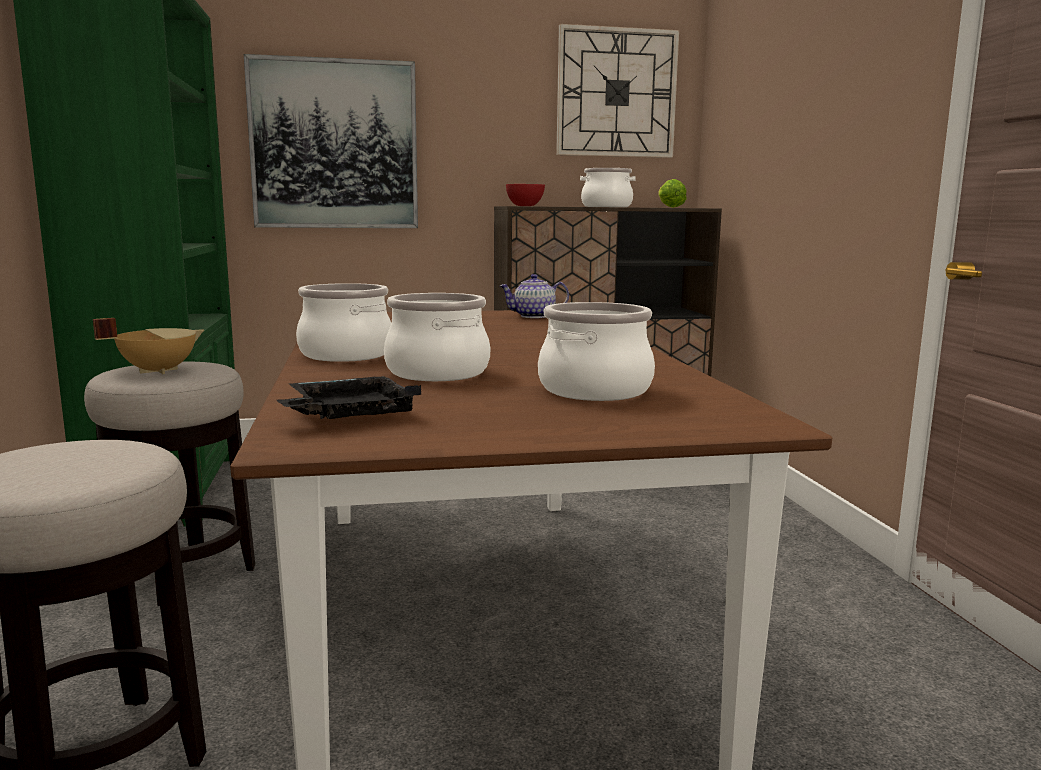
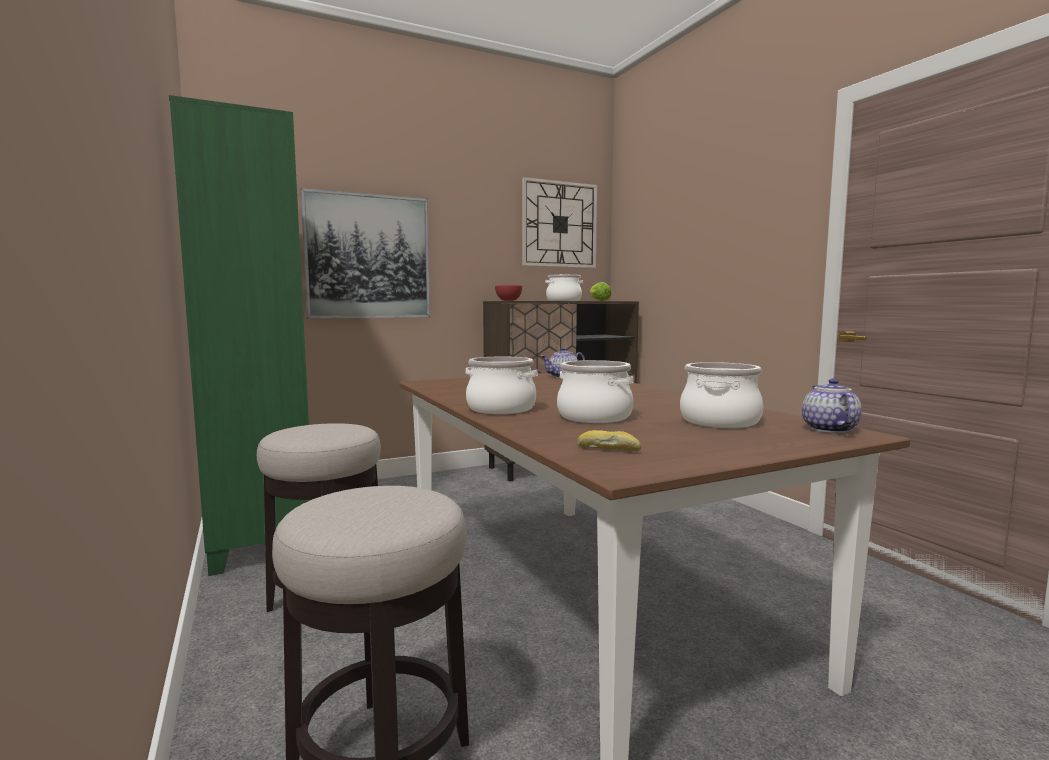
camera: 15 degrees left, 5 degrees down
beige cooking pot [93,318,204,374] -> none
black tray [277,376,421,419] -> bread [577,430,641,451]
none -> teapot [802,378,862,433]

